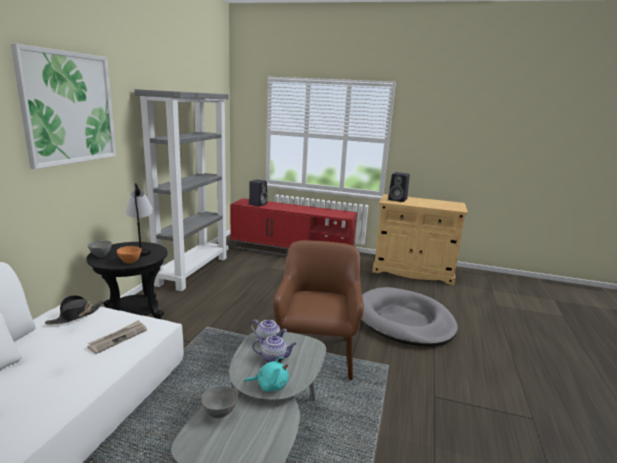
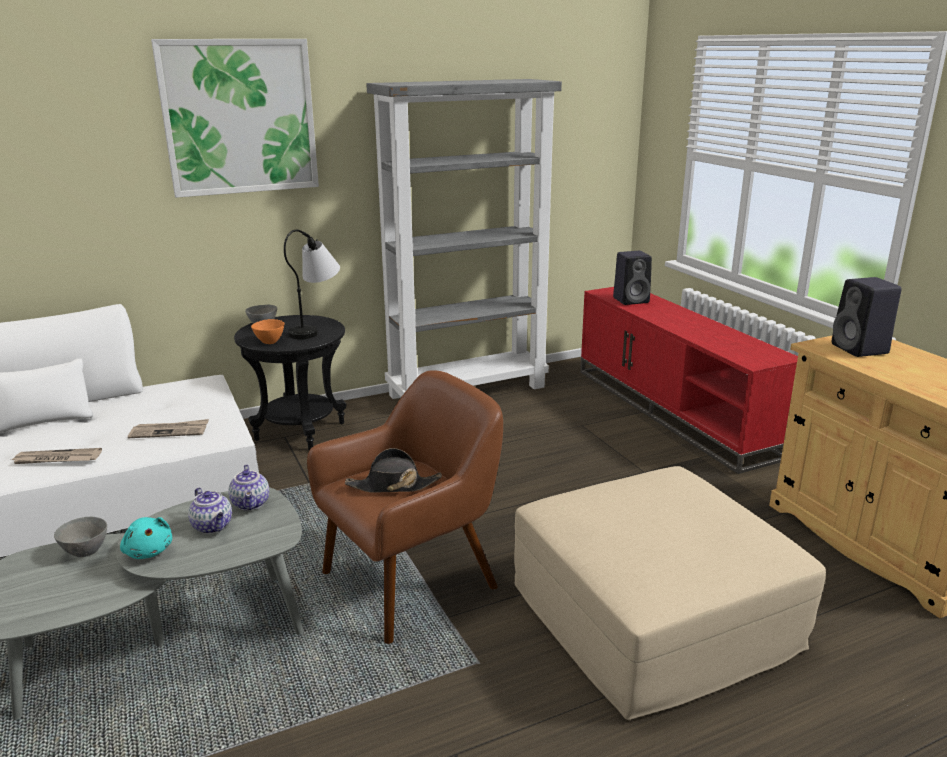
camera: 50 degrees right, 5 degrees up
black hat [45,295,104,324] -> black hat moved to [345,448,442,493]
grey dog bed [362,287,458,347] -> beige ottoman [514,466,826,720]
none -> newspaper [11,448,102,464]

